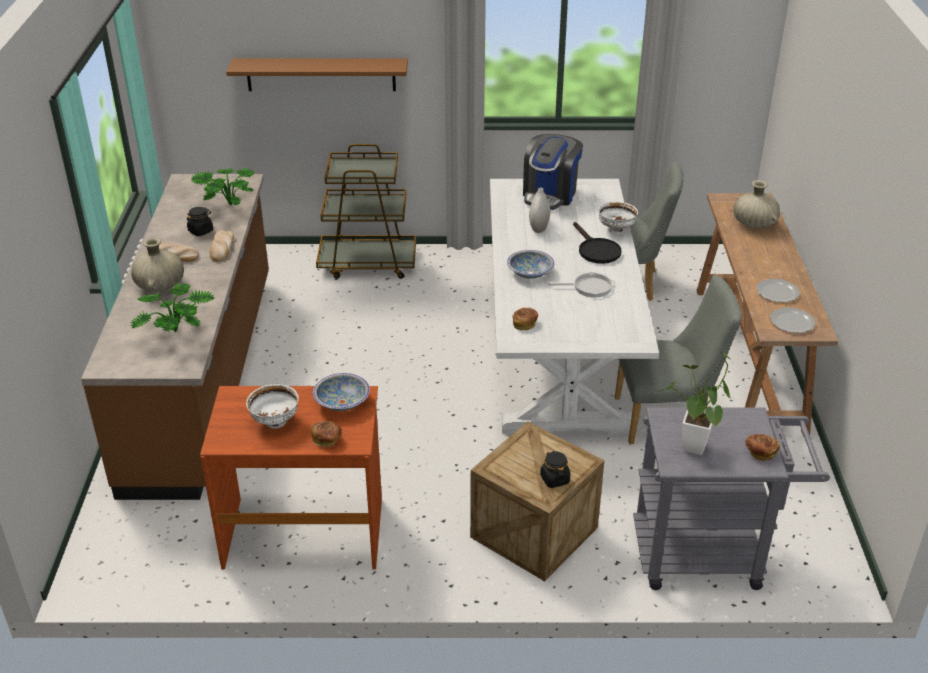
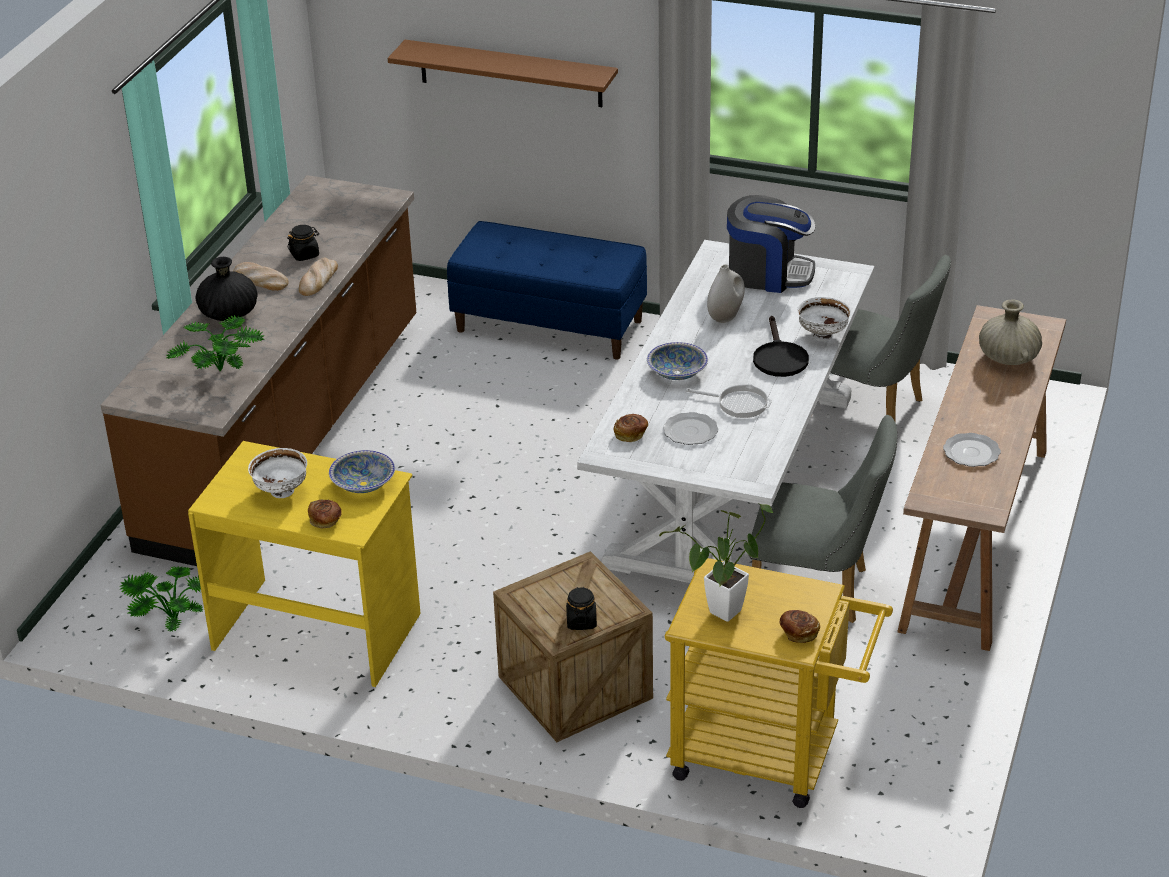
camera: 20 degrees right, 0 degrees up
beige vase [131,237,184,292] -> black vase [196,257,258,321]
potted plant [191,168,255,206] -> potted plant moved to [119,566,203,632]
brown desk [200,386,382,569] -> yellow desk [188,441,421,687]
brown cart [316,144,416,279] -> blue bench [447,221,647,360]
coffee machine [523,134,583,210] -> coffee machine turned 120 degrees counterclockwise [727,195,815,293]
grey cart [633,407,830,590] -> yellow cart [665,558,893,808]
plate [770,307,816,333] -> plate moved to [663,412,718,445]

